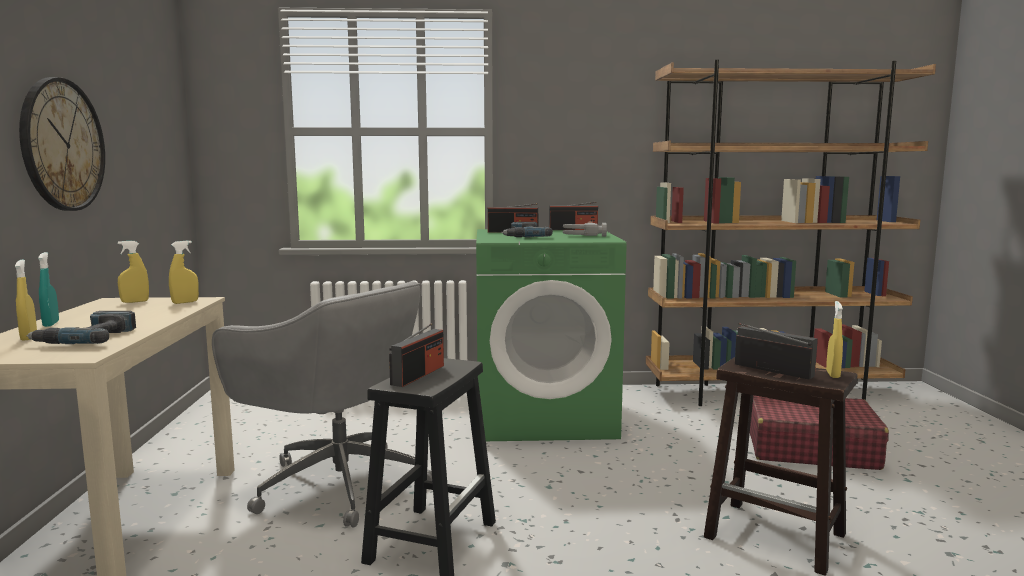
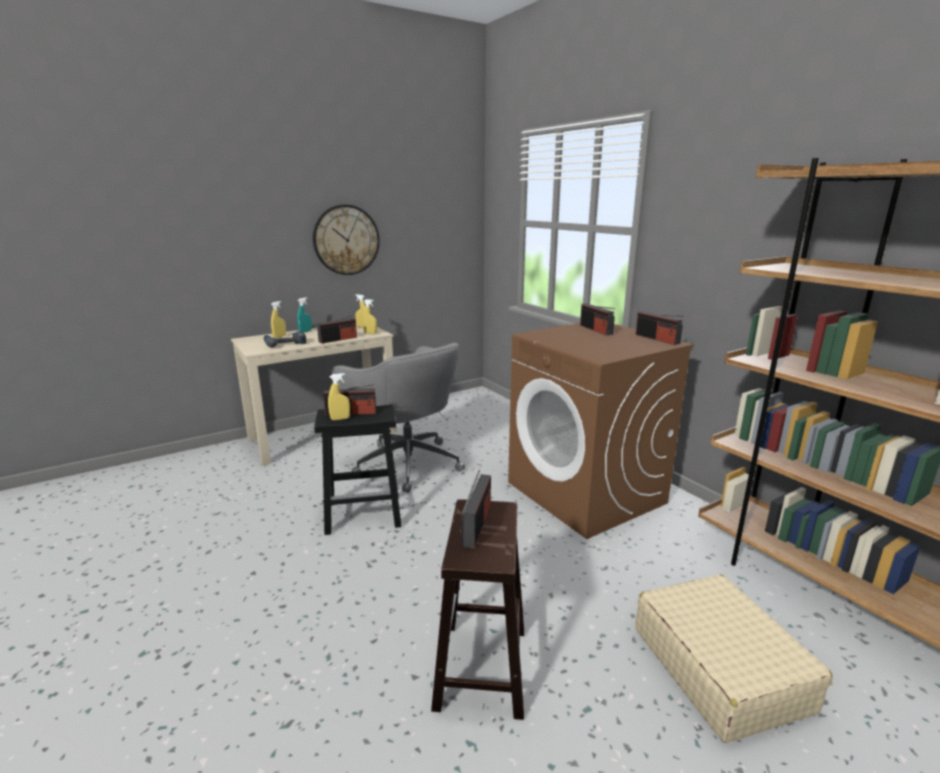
camera: 60 degrees right, 10 degrees up
grey office chair [212,281,432,527] -> grey office chair turned 45 degrees counterclockwise [332,343,465,493]
green washing machine [476,229,627,441] -> brown washing machine [508,323,694,539]
power drill [501,222,553,237] -> none
hammer [563,221,607,237] -> none
red suitcase [750,395,889,470] -> beige suitcase [635,574,833,743]
yellow spray bottle [826,301,843,378] -> yellow spray bottle moved to [328,373,350,420]
none -> radio [317,315,357,344]

